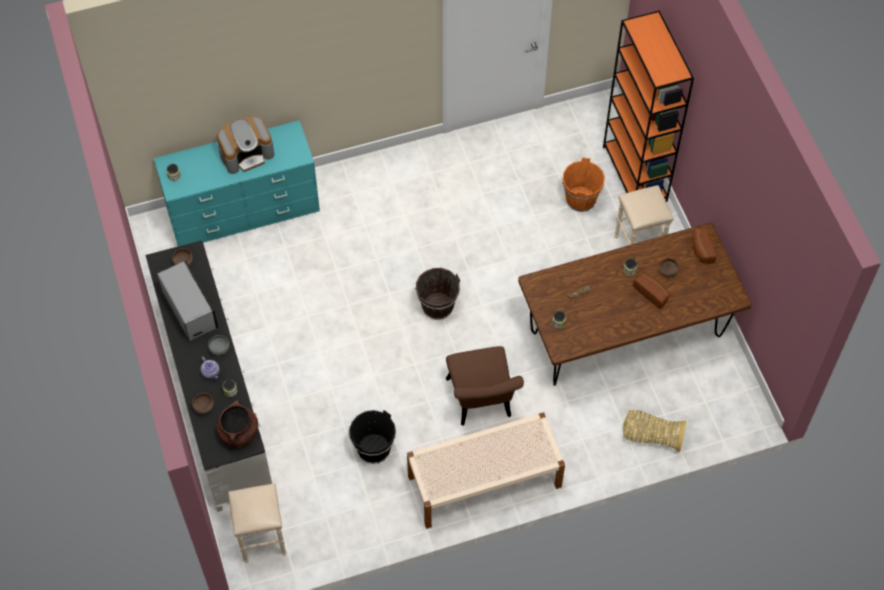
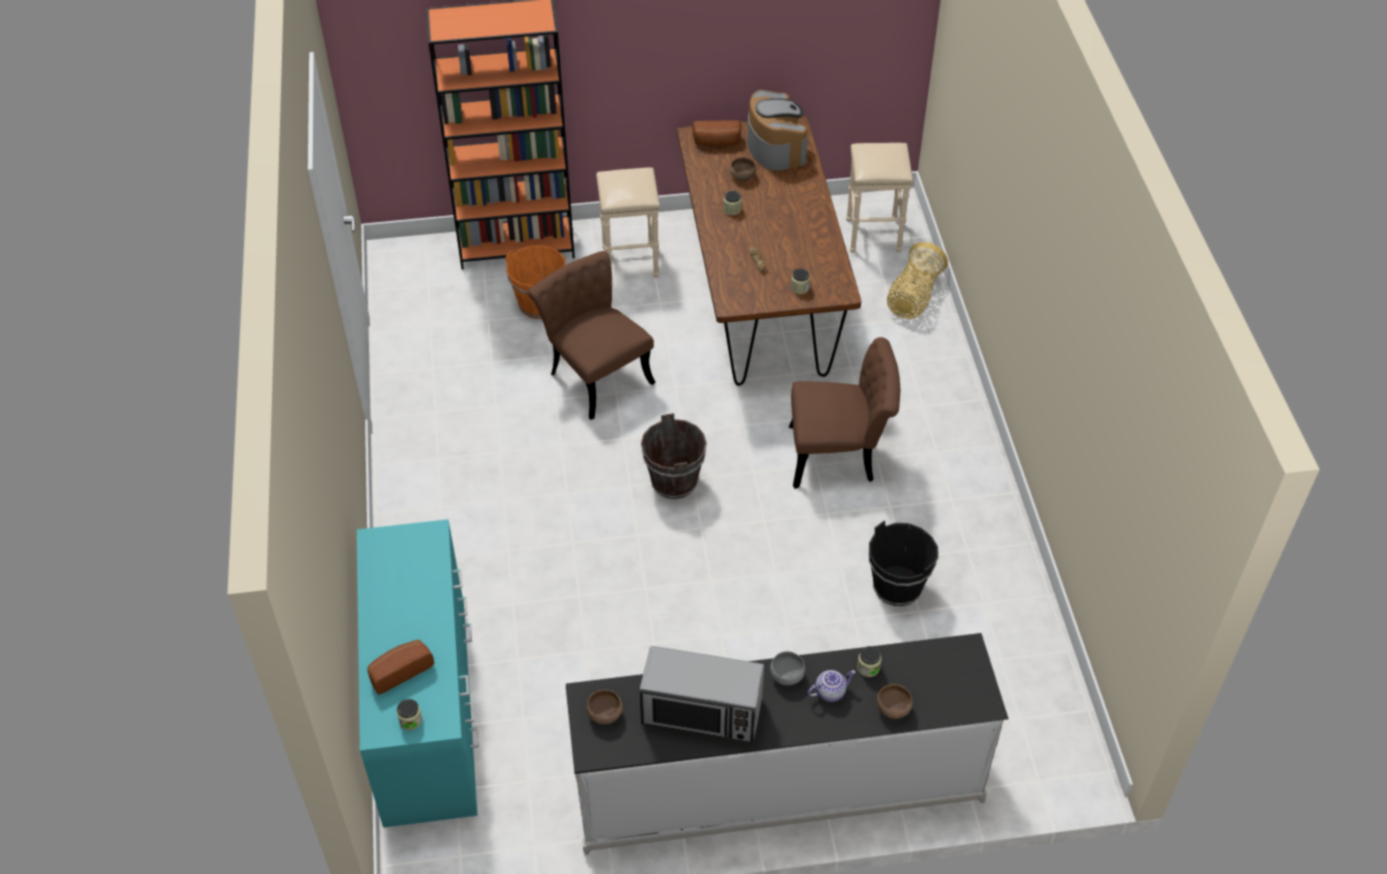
camera: 80 degrees left, 10 degrees down
microwave [157,261,218,341] -> microwave turned 150 degrees counterclockwise [640,646,764,743]
coffee machine [217,116,274,174] -> coffee machine moved to [747,90,808,171]
brown cooking pot [217,401,258,448] -> none
beige stool [228,483,286,563] -> beige stool moved to [846,143,913,253]
beige bench [407,412,565,529] -> none
bread [633,274,669,309] -> bread moved to [367,640,434,695]
none -> brown chair [528,251,655,420]

